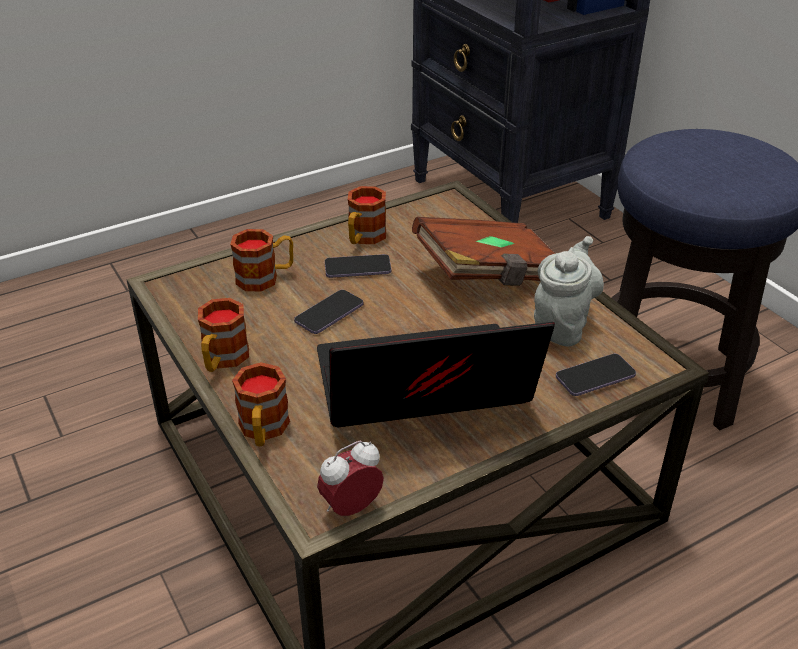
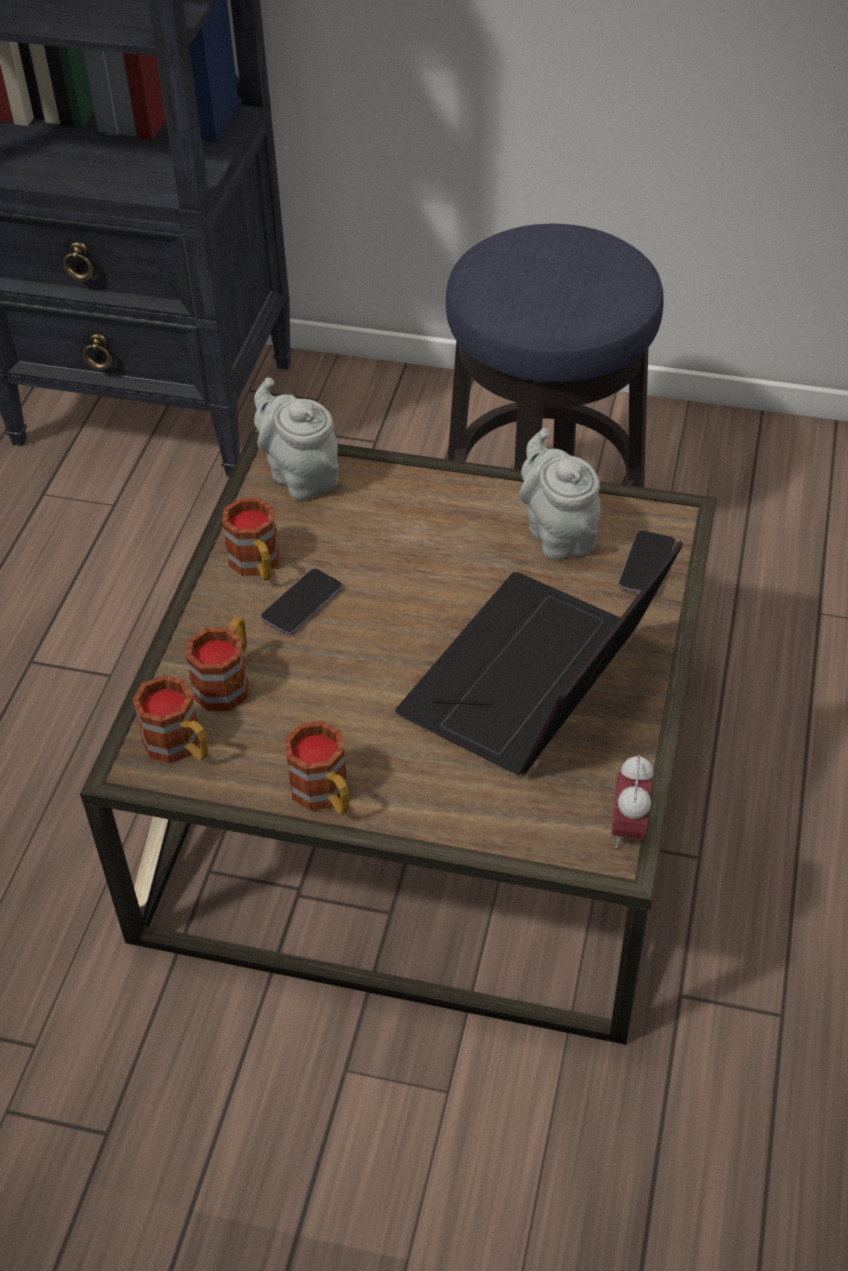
camera: 45 degrees left, 10 degrees up
mug [232,362,290,446] -> mug moved to [132,675,209,764]
phone [294,290,363,334] -> none
brown book [412,217,556,286] -> none
none -> grey teapot [254,377,339,500]

